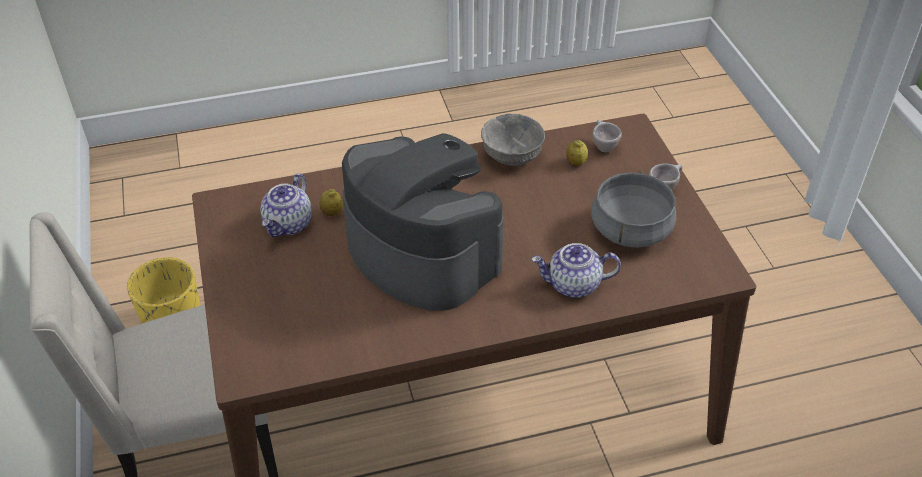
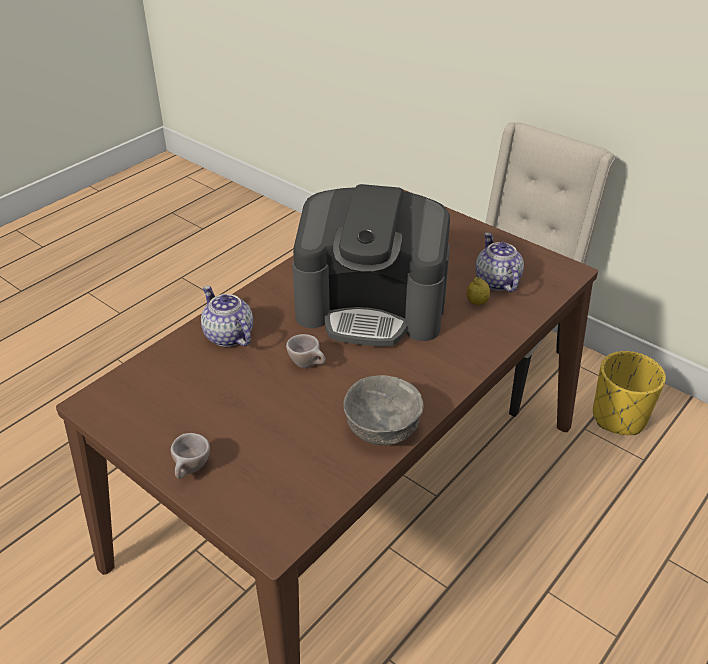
camera: 145 degrees right, 5 degrees down
teapot [532,243,621,298] -> teapot turned 90 degrees counterclockwise [201,286,253,347]
lemon [566,140,588,166] -> none
grey cooking pot [591,170,676,248] -> none
beige cup [592,120,622,152] -> beige cup moved to [286,334,326,368]

